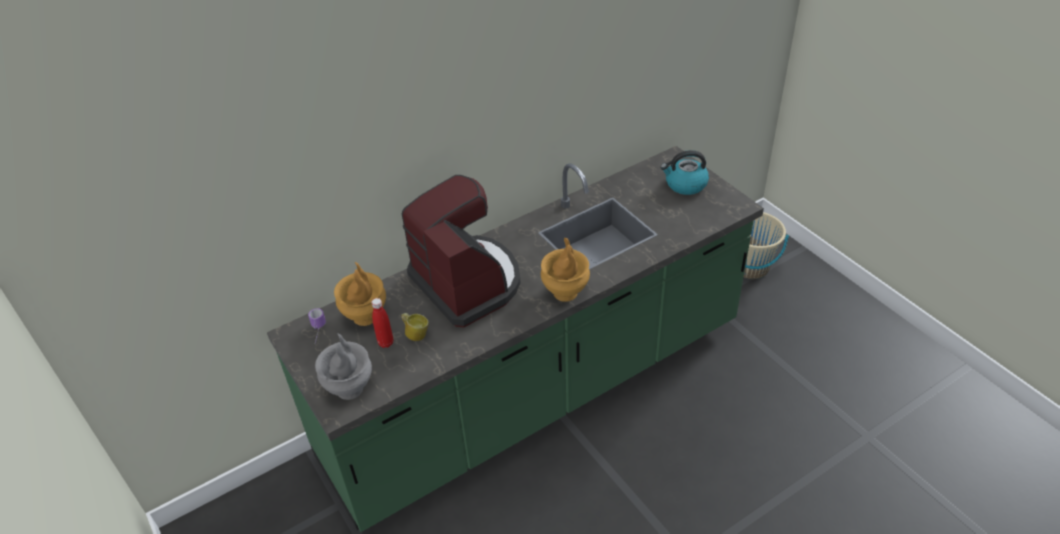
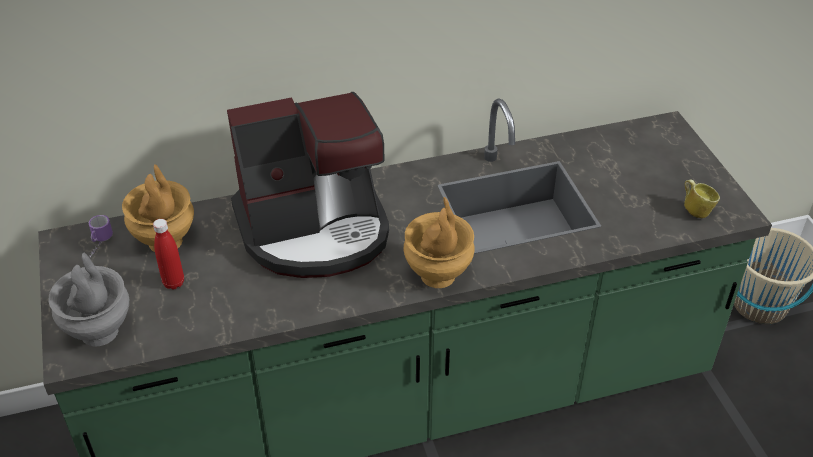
camera: 15 degrees right, 0 degrees up
mug [401,313,429,341] -> mug moved to [684,180,720,218]
coffee machine [402,175,520,327] -> coffee machine turned 90 degrees clockwise [227,92,389,278]
kettle [660,150,709,195] -> none

